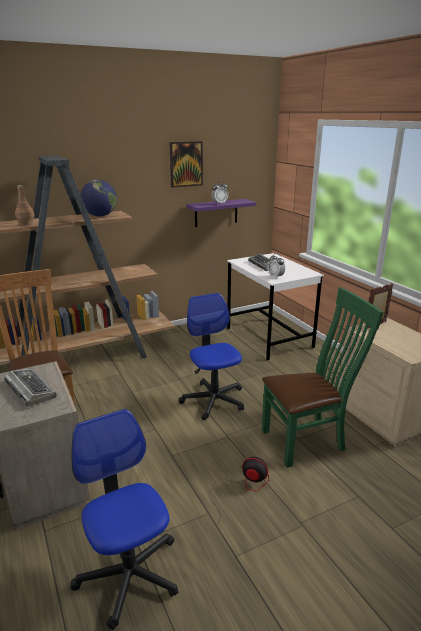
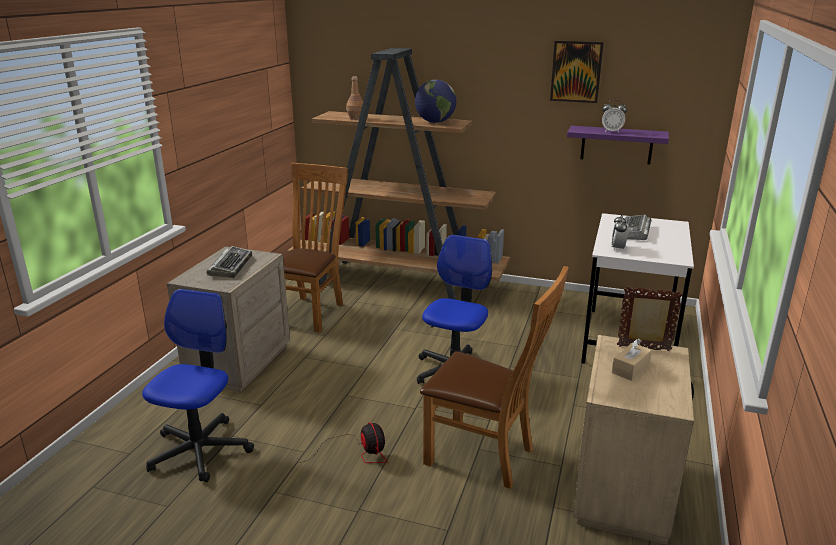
camera: 45 degrees right, 0 degrees up
green chair [262,287,384,468] -> brown chair [420,266,569,489]
none -> beige tissue box [612,339,652,381]

